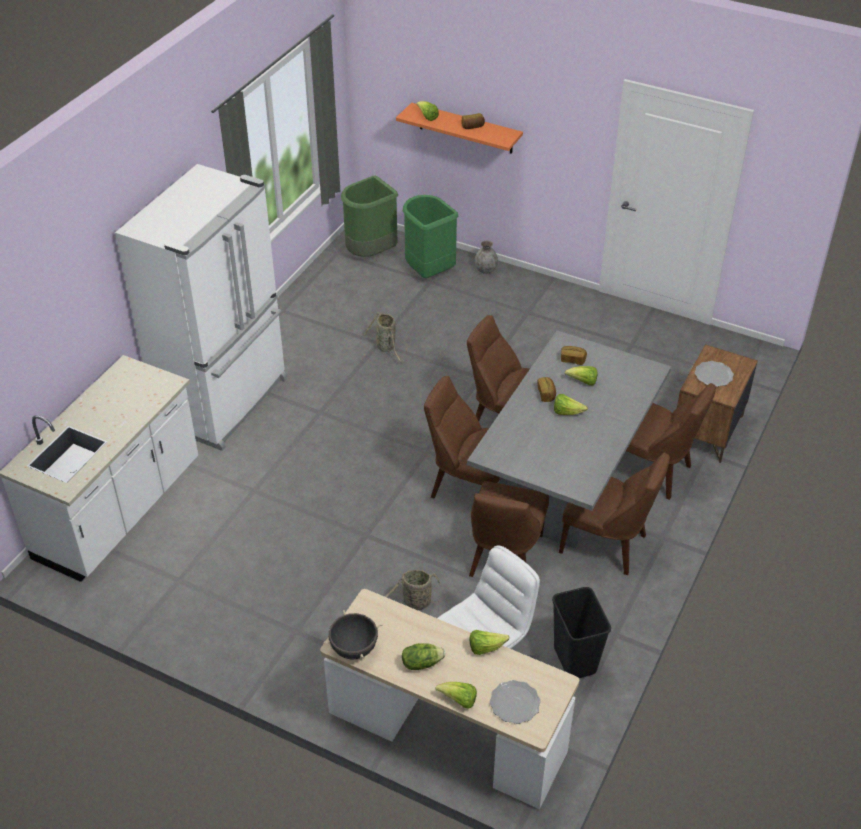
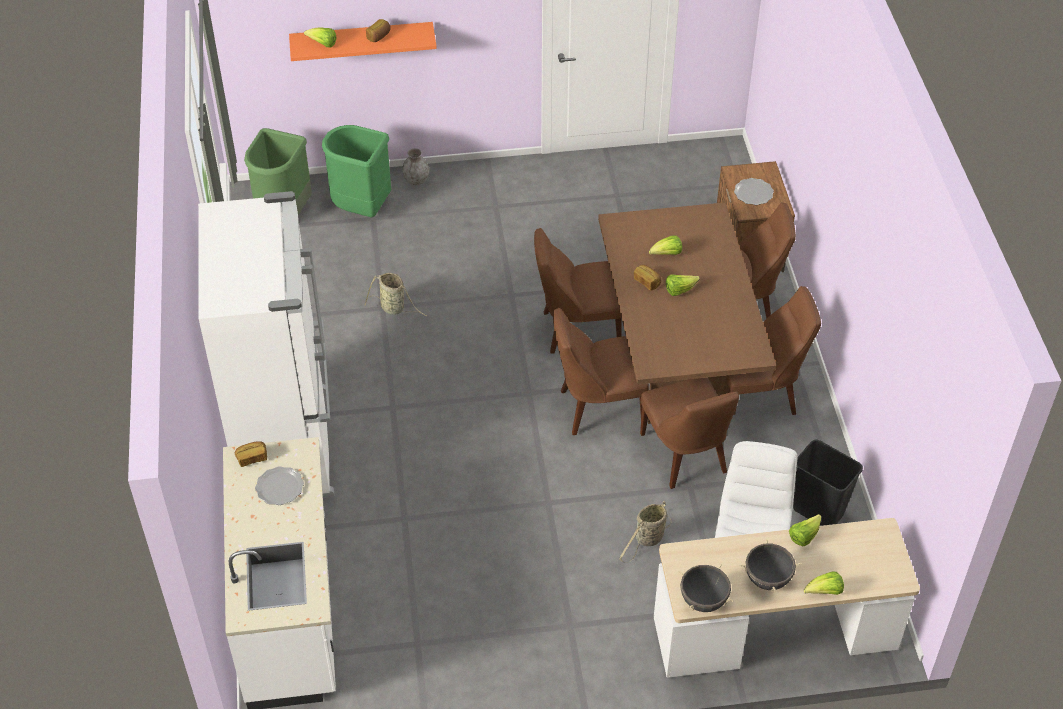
camera: 35 degrees left, 5 degrees up
lettuce [402,643,445,670] -> black cooking pot [740,539,802,592]
grey dining table [467,330,671,549] -> brown dining table [598,202,776,424]
plate [490,680,541,724] -> plate moved to [255,466,304,505]
bread [561,346,587,365] -> bread moved to [235,441,267,467]

